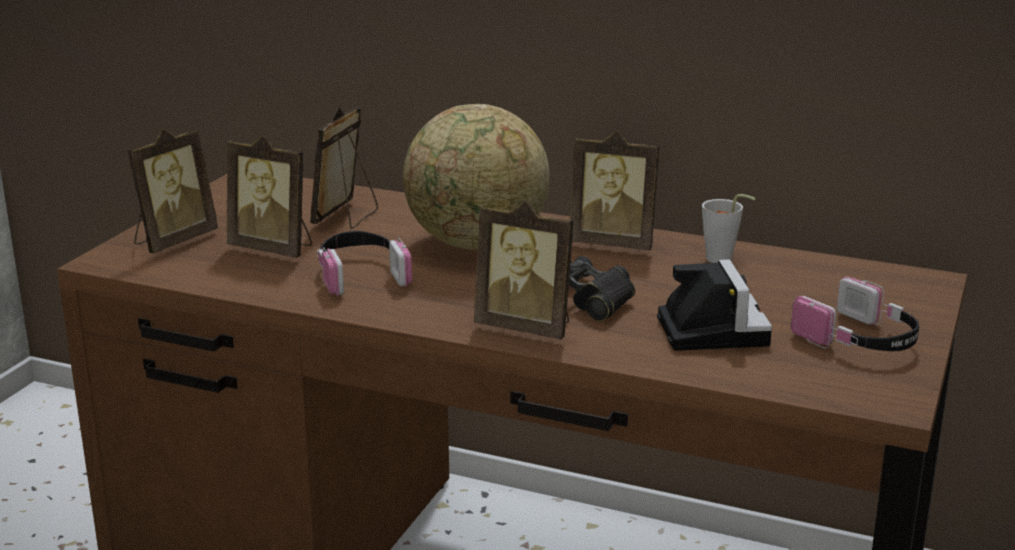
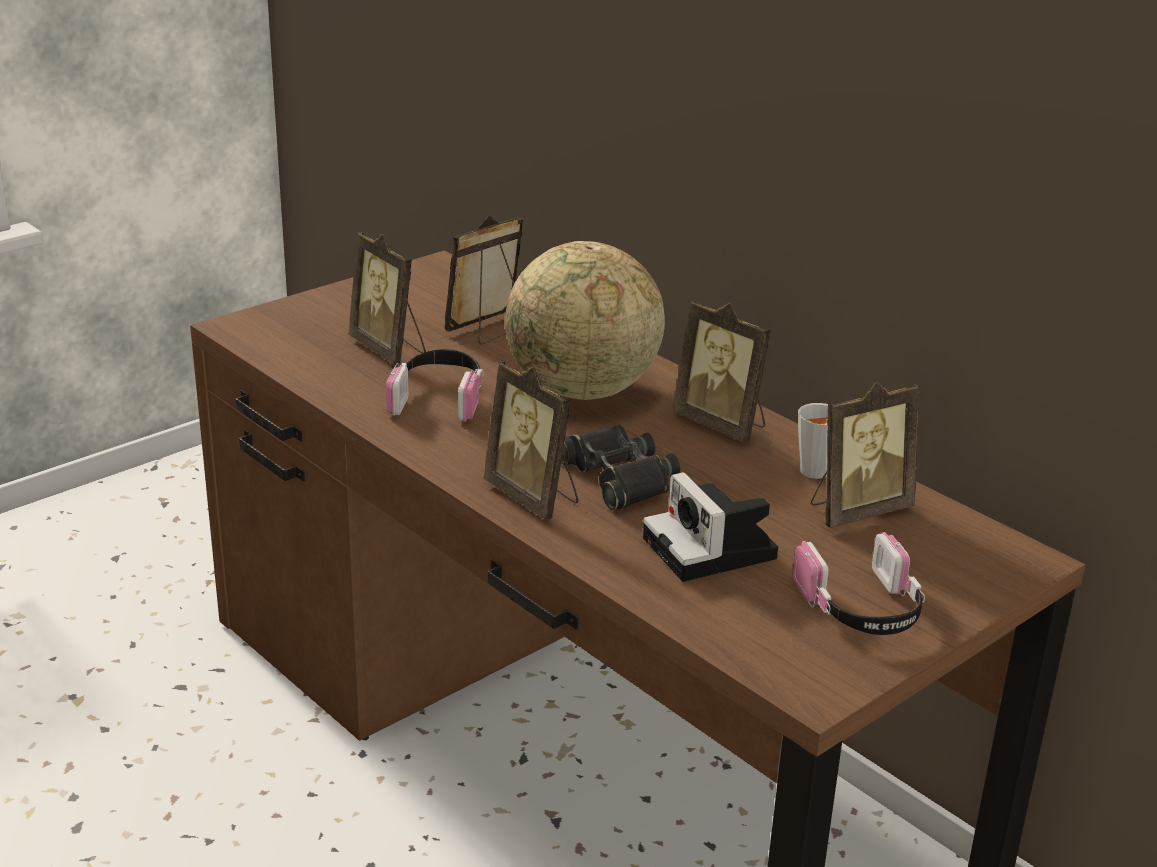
camera: 25 degrees right, 5 degrees up
picture frame [127,128,218,253] -> picture frame moved to [810,381,919,528]
camera [657,259,772,351] -> camera turned 135 degrees clockwise [643,472,778,582]

